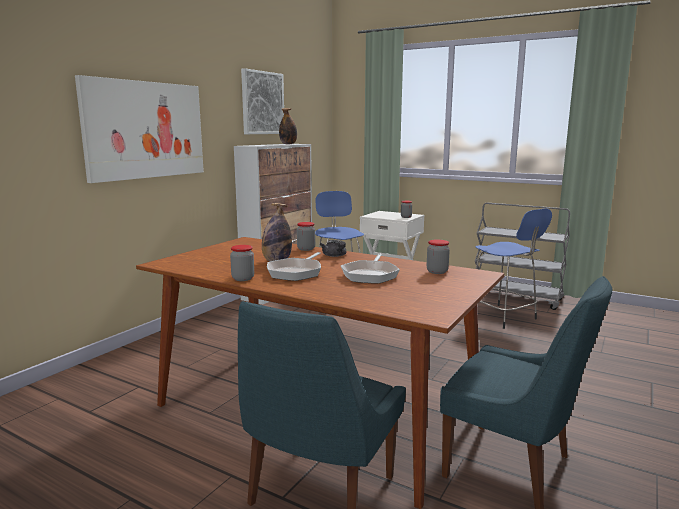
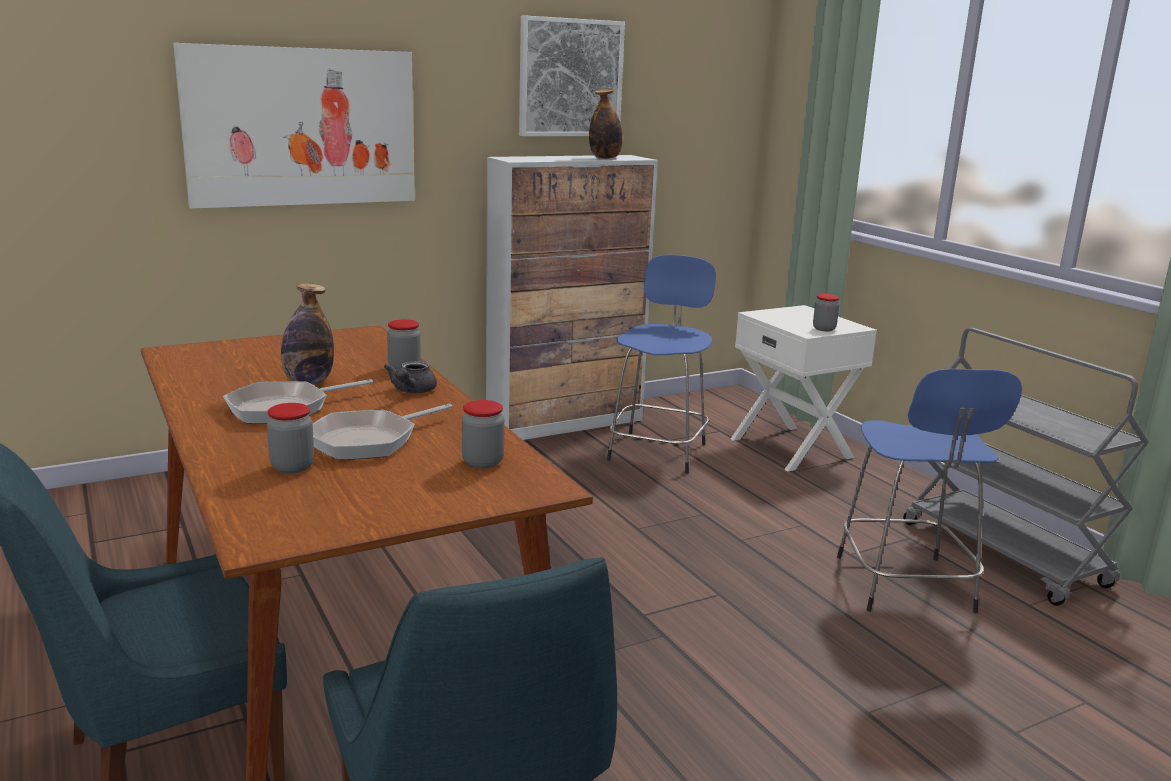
camera: 30 degrees right, 5 degrees up
jar [230,245,254,281] -> jar moved to [267,403,314,474]

